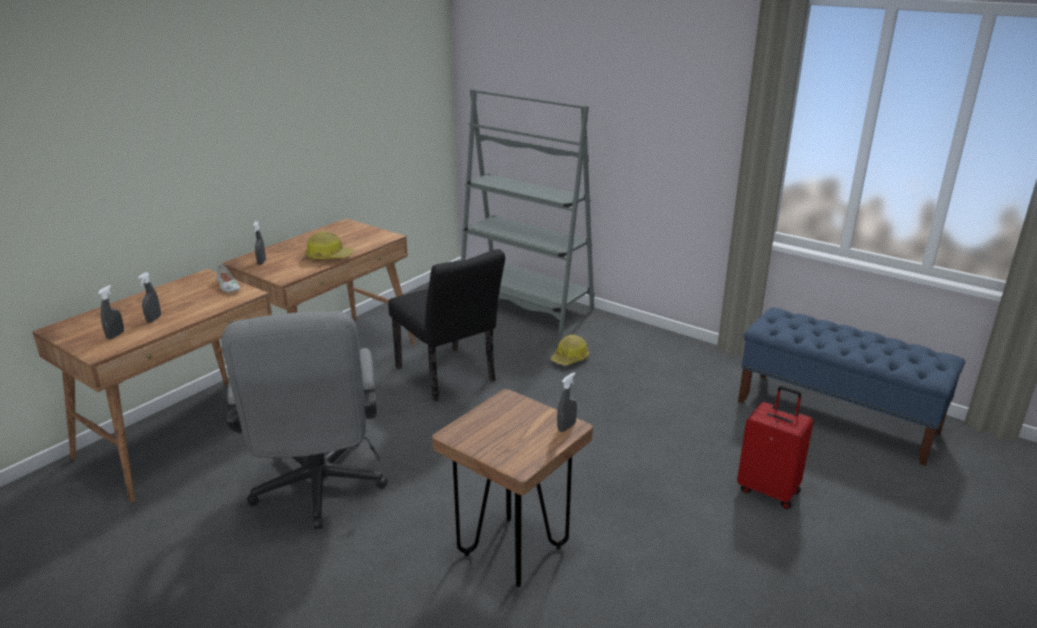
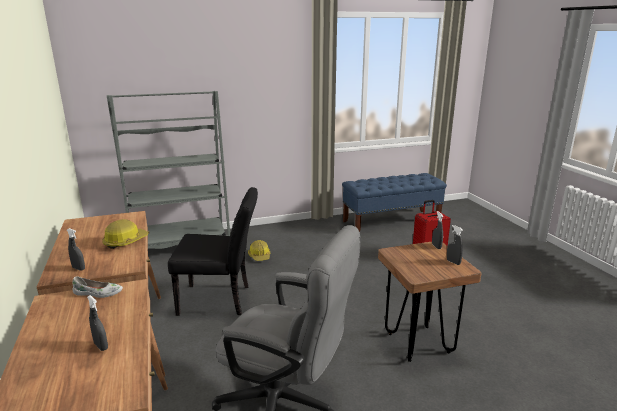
camera: 55 degrees left, 5 degrees down
grey spray bottle [98,285,124,339] -> grey spray bottle moved to [447,225,463,265]

